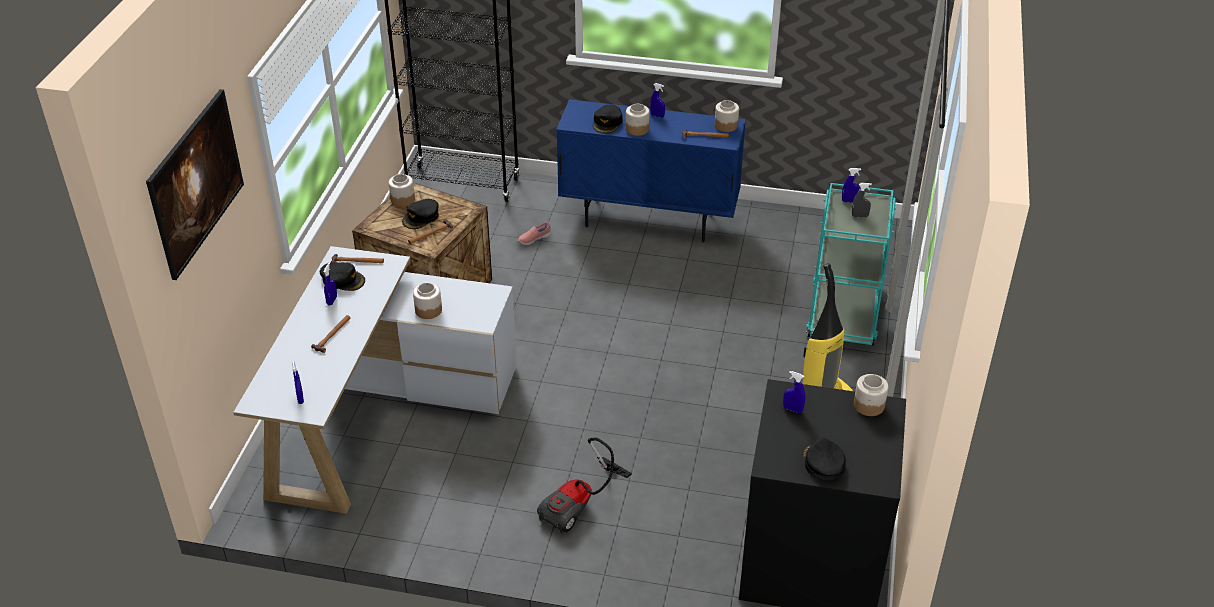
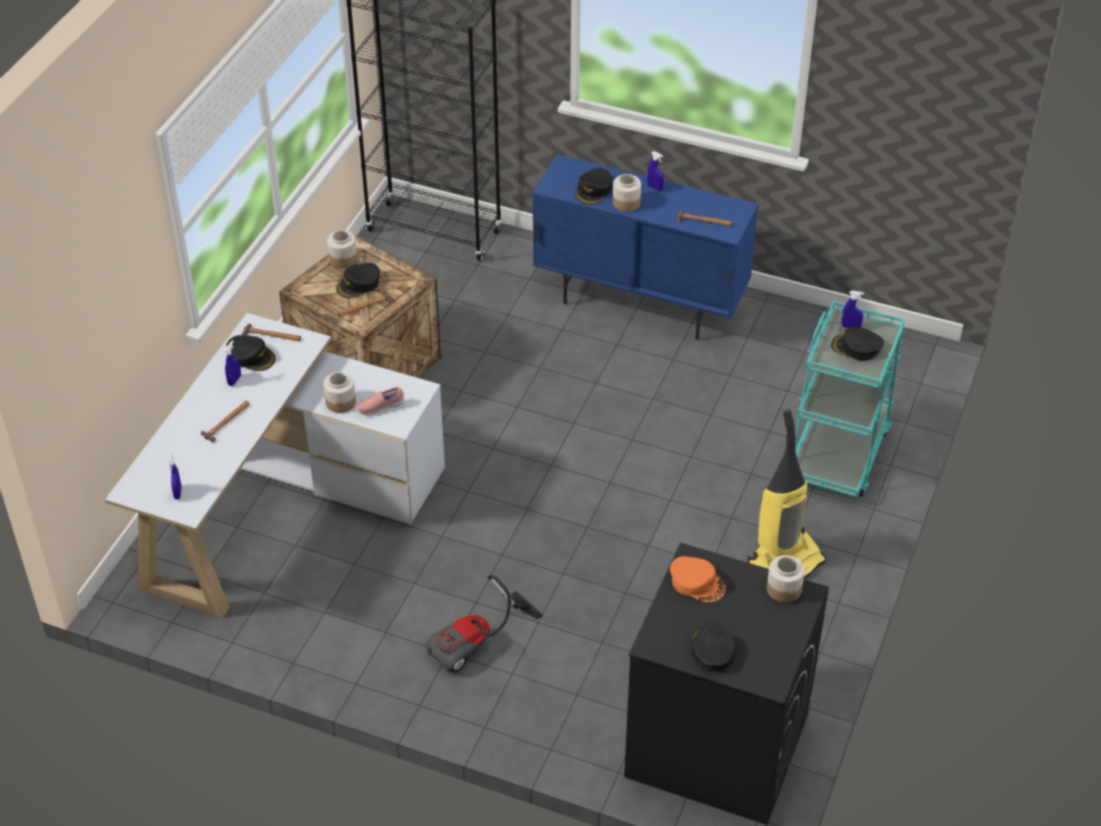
camera: 10 degrees right, 5 degrees up
picture [146,89,244,280] -> none
pink shoe [518,222,551,245] -> pink shoe moved to [356,387,404,415]
jar [715,100,739,132] -> none
blue spray bottle [783,371,805,413] -> orange cap [670,556,726,602]
grey spray bottle [852,183,872,218] -> black cap [831,327,884,361]

